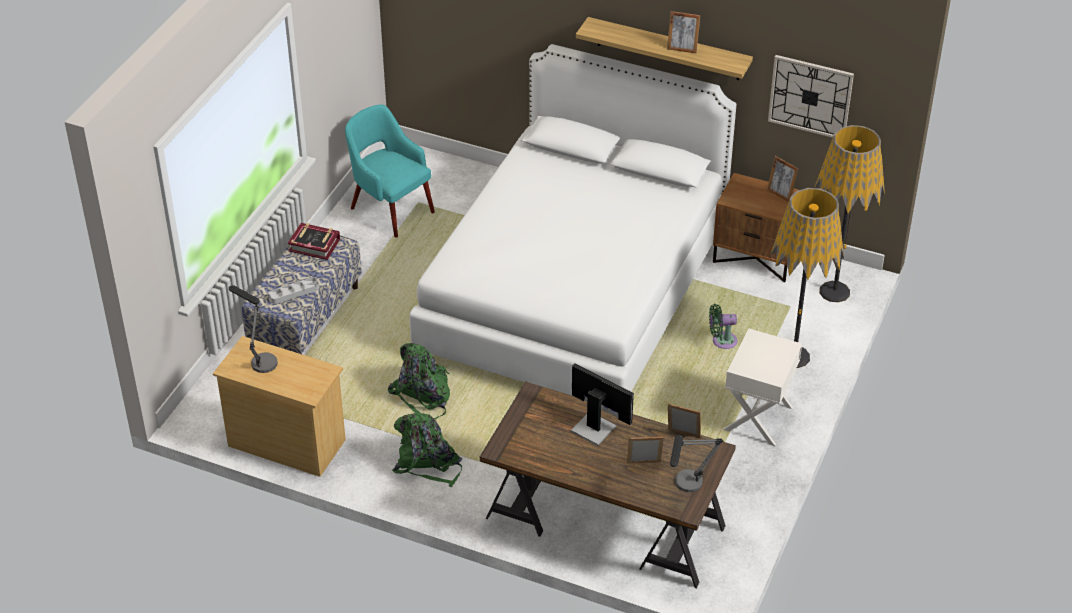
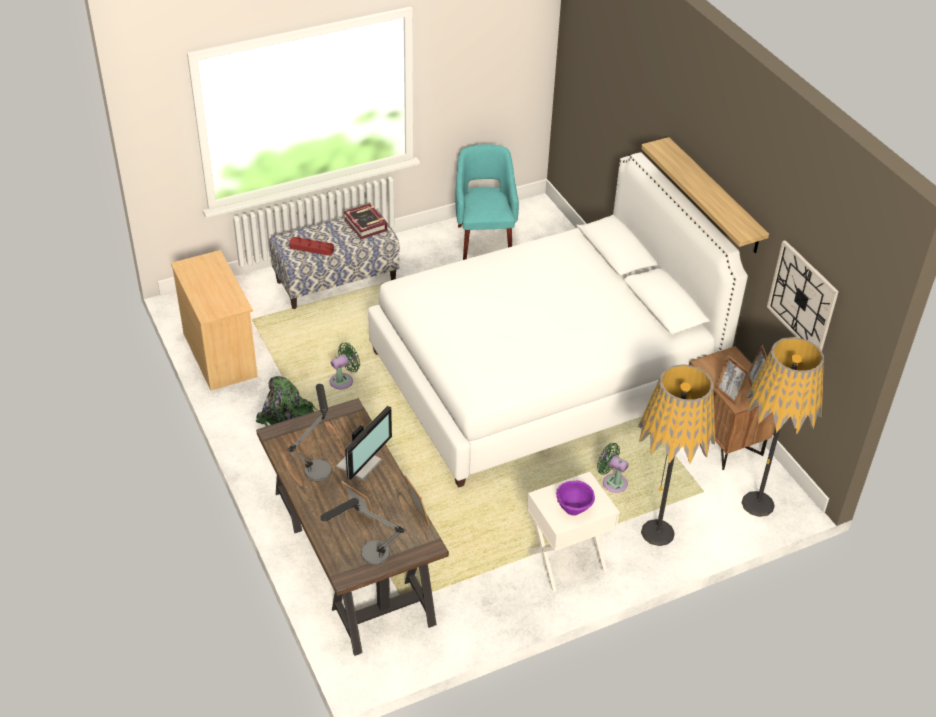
camera: 40 degrees right, 0 degrees up
table lamp [229,285,278,373] -> table lamp moved to [287,384,332,482]
grey tray [269,277,319,304] -> red tray [289,237,334,256]
green backpack [388,343,450,420] -> green fan [330,342,360,389]
monitor [571,363,634,446] -> monitor turned 45 degrees clockwise [336,406,392,480]
picture frame [667,11,700,53] -> picture frame moved to [715,355,750,406]
none -> purple bowl [556,480,595,516]

